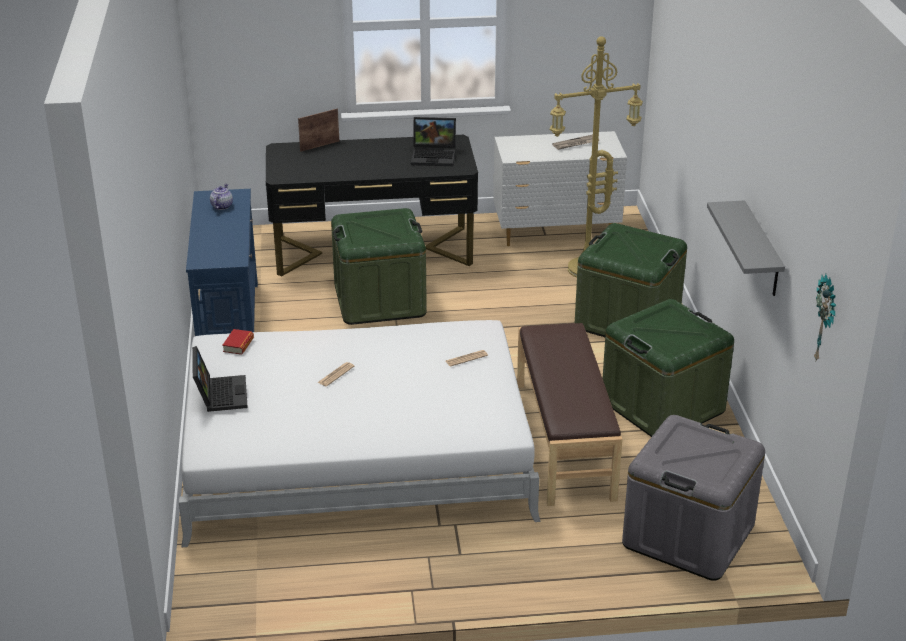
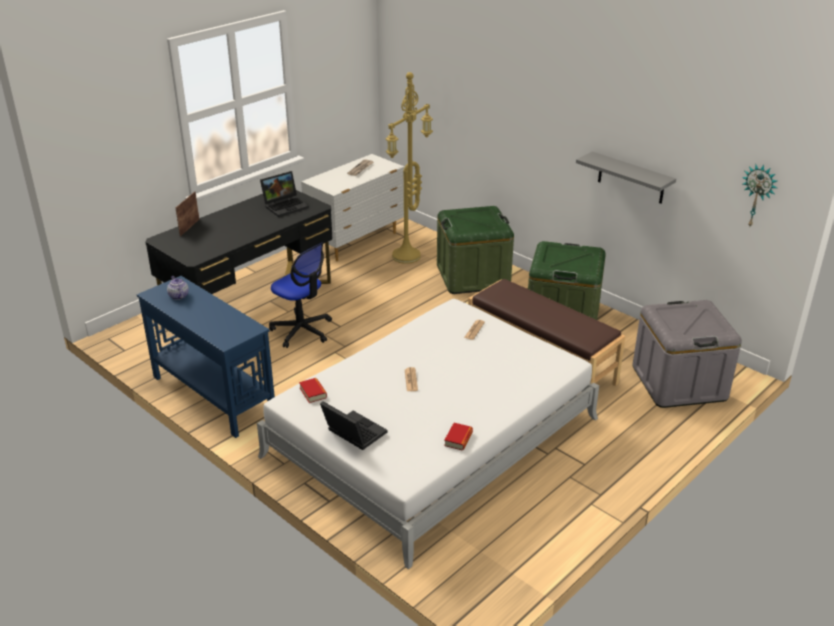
camera: 40 degrees left, 0 degrees up
green storage box [331,208,427,325] -> office chair [269,243,332,348]
none -> book [444,423,473,450]

